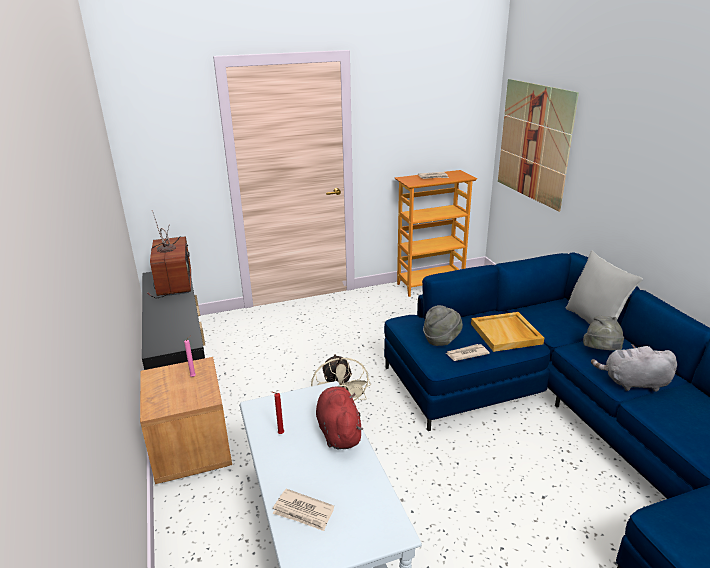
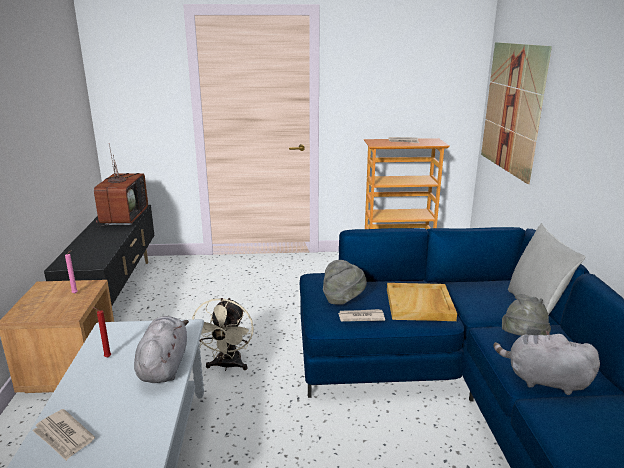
camera: 15 degrees right, 5 degrees down
red plush toy [316,386,363,449] -> grey plush toy [134,316,189,383]

